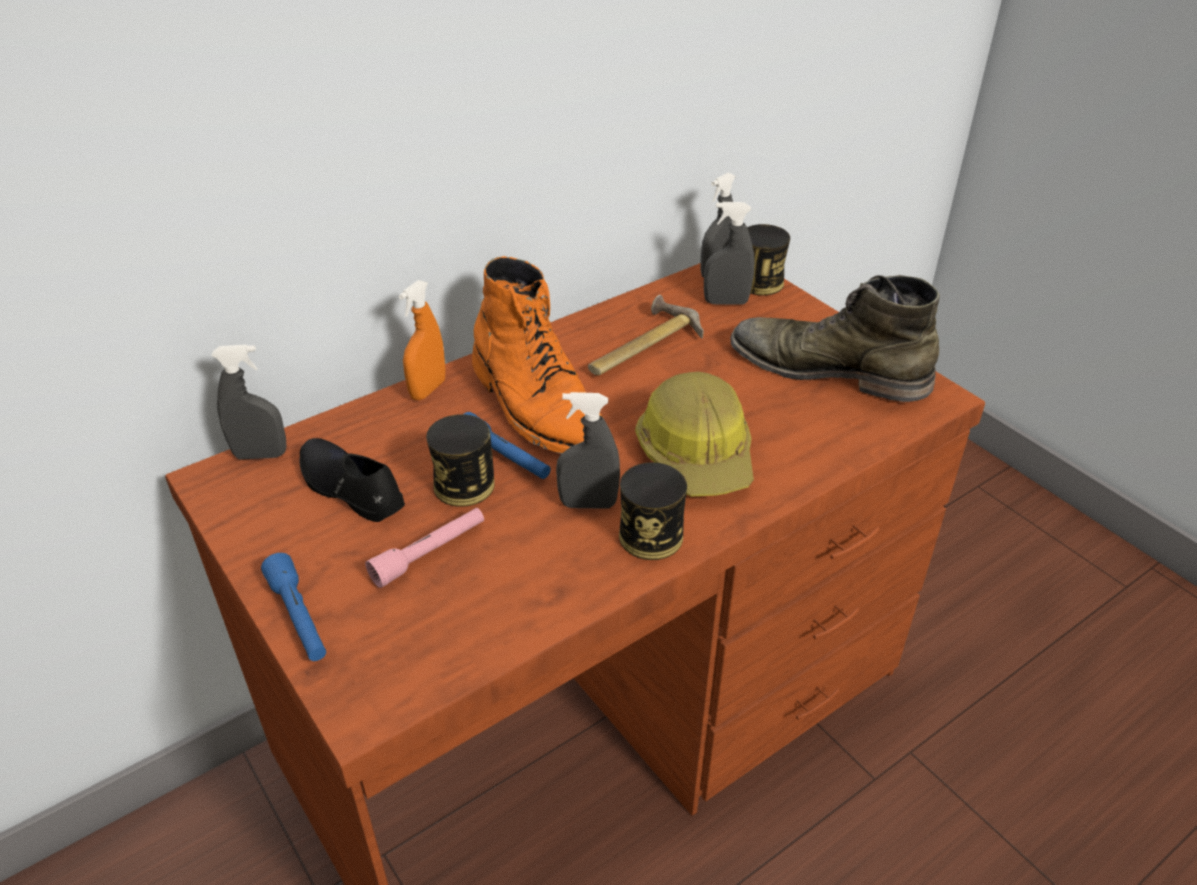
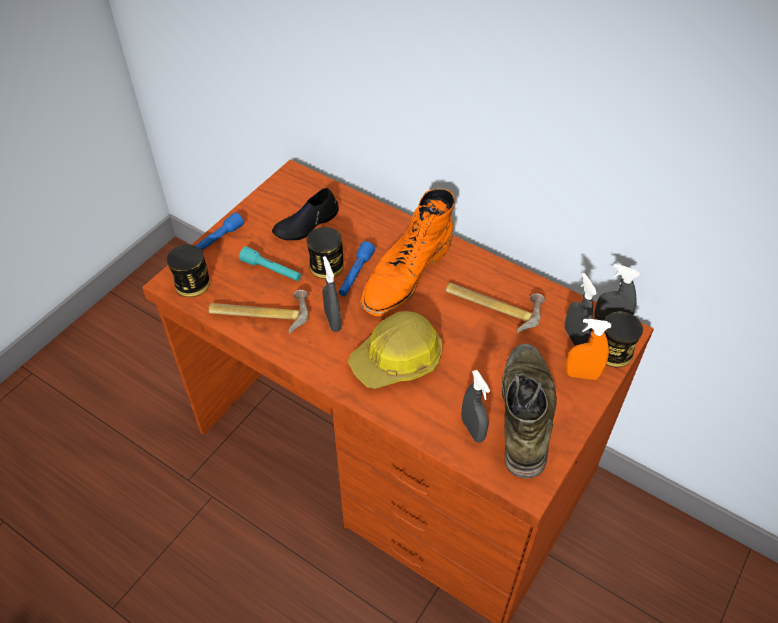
camera: 70 degrees right, 10 degrees up
grey spray bottle [211,344,287,460] -> grey spray bottle moved to [461,370,490,443]
black shoe [300,438,405,522] -> black shoe turned 150 degrees counterclockwise [272,188,339,240]
pink flashlight [365,508,484,588] -> turquoise flashlight [239,246,301,281]
orange spray bottle [399,280,446,400] -> orange spray bottle moved to [565,319,611,380]
can [619,462,687,560] -> can moved to [167,244,210,297]
none -> hammer [209,290,308,334]

